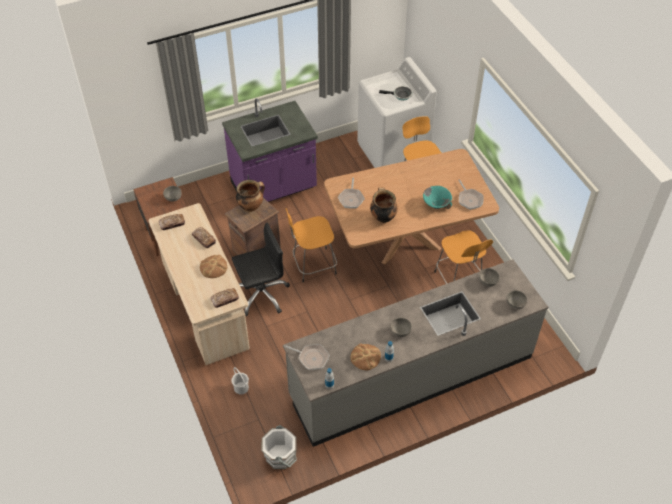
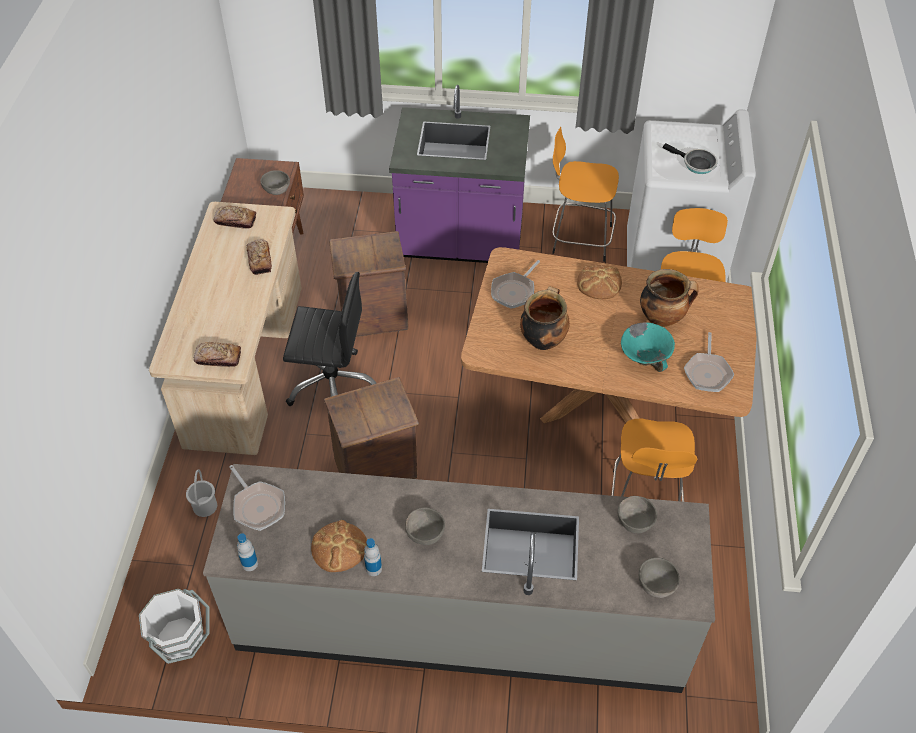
camera: 30 degrees right, 0 degrees up
bread [200,255,227,278] -> bread moved to [577,265,622,299]
cooking pot [236,180,265,212] -> cooking pot moved to [640,269,698,327]
orange stool [285,208,337,283] -> orange stool moved to [552,127,619,262]
none -> crate [324,377,419,479]

